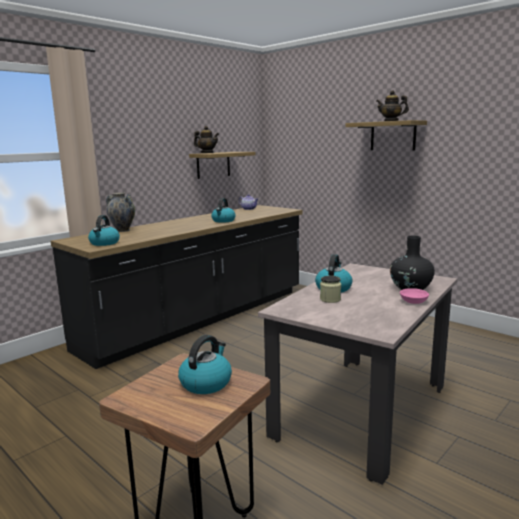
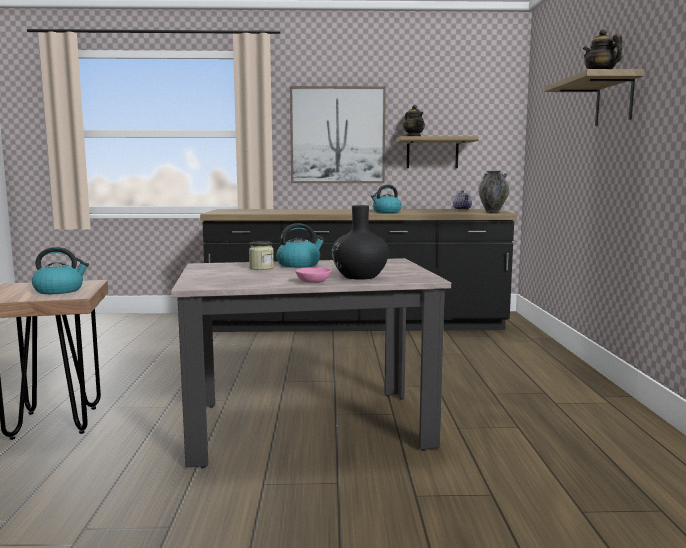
camera: 45 degrees right, 5 degrees down
kettle [88,215,120,246] -> none
vase [106,193,135,232] -> vase moved to [478,171,509,213]
none -> picture [290,86,386,183]

